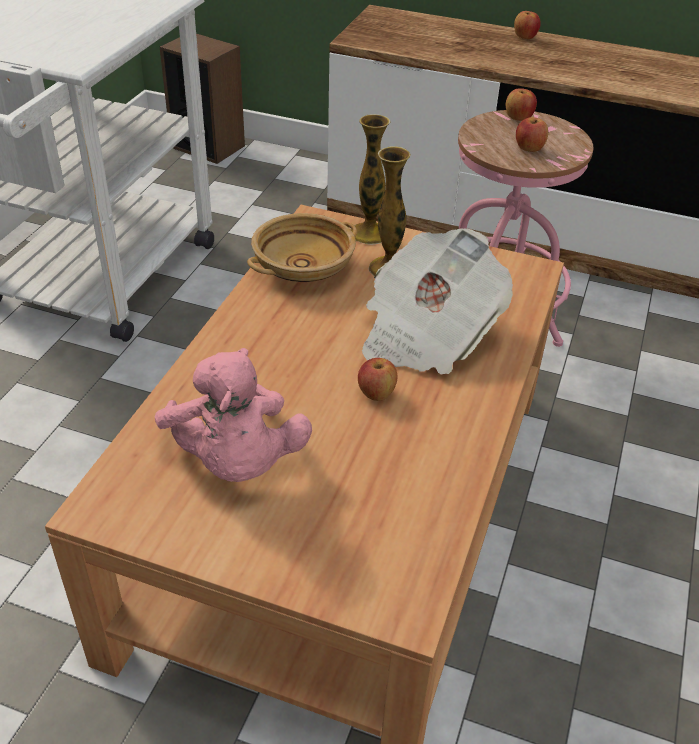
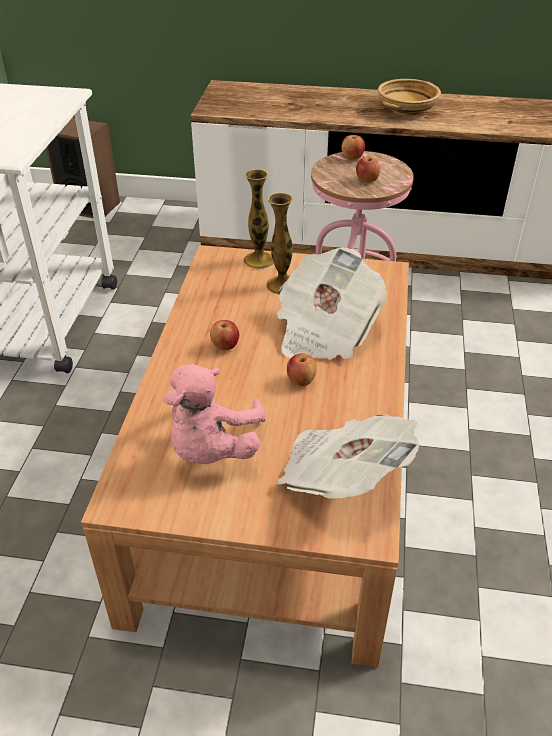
camera: 10 degrees left, 0 degrees up
pink plush toy [155,348,312,482] -> pink plush toy turned 45 degrees clockwise [163,364,267,464]
beige bowl [247,213,357,282] -> beige bowl moved to [378,79,441,116]
apple [514,11,541,39] -> apple moved to [210,320,239,350]
none -> newspaper [276,414,419,499]

